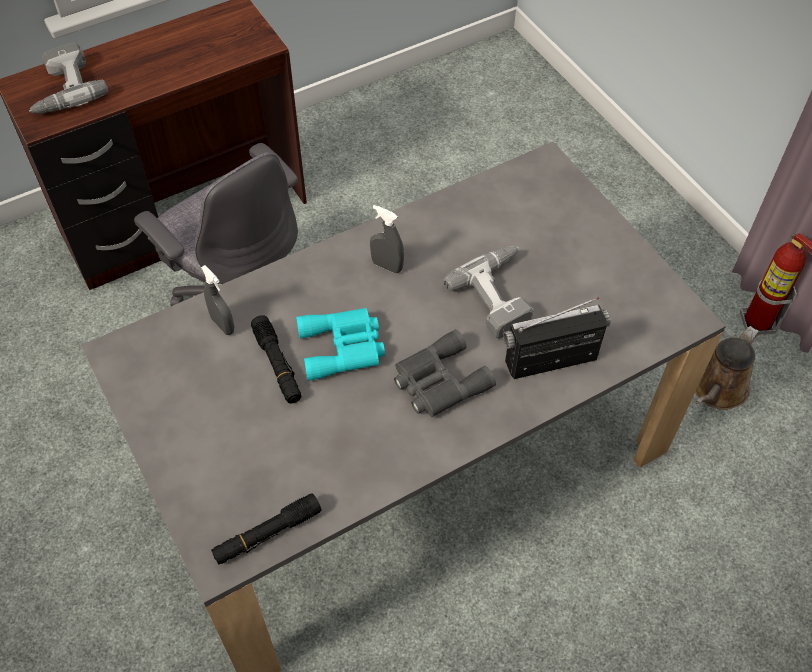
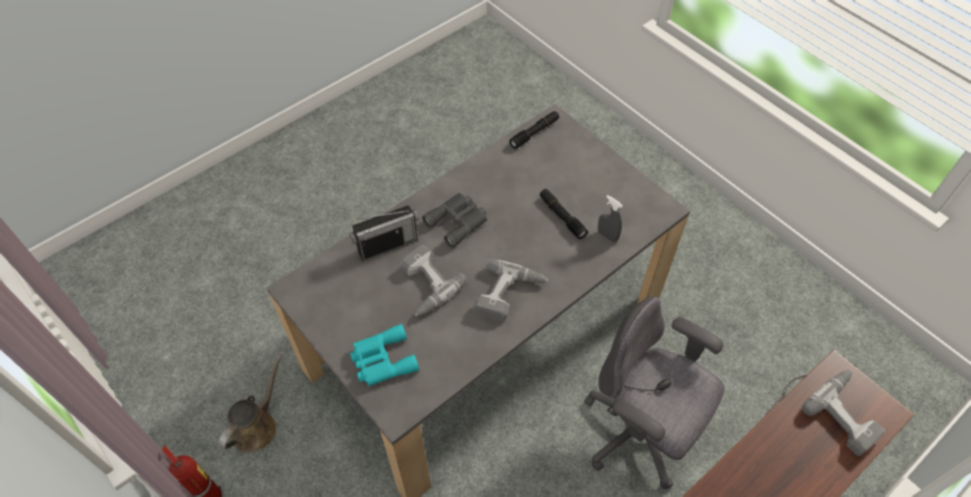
camera: 170 degrees right, 0 degrees up
turquoise binoculars [296,308,385,381] -> turquoise binoculars moved to [350,324,419,386]
grey spray bottle [370,205,404,274] -> power drill [475,259,548,321]

